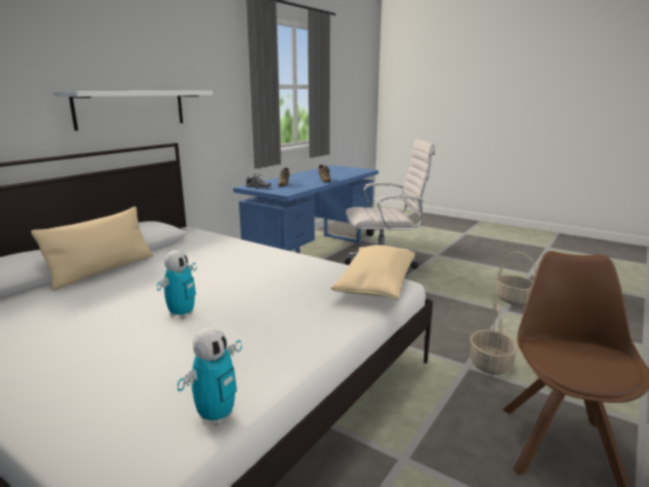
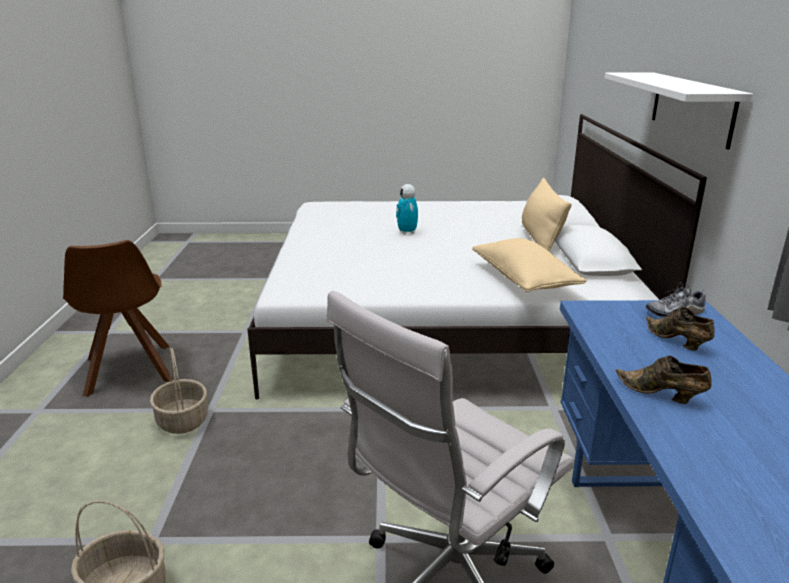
camera: 145 degrees right, 5 degrees up
toy robot [178,327,242,425] -> none
beige pillow [331,245,415,299] -> beige pillow moved to [472,238,587,292]

